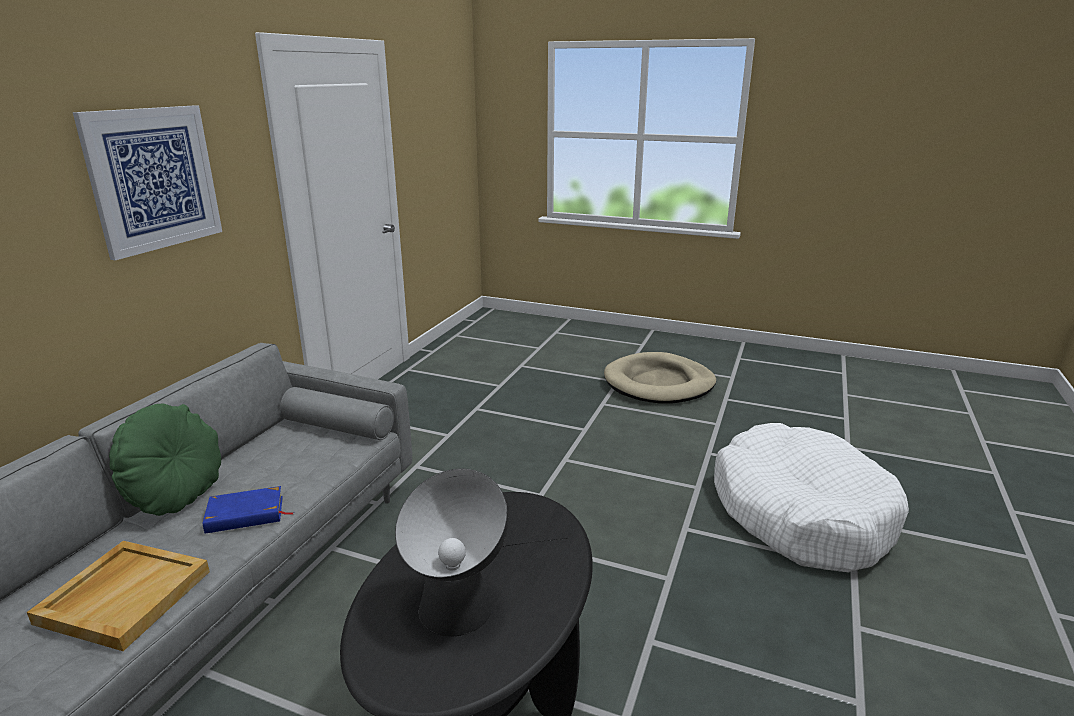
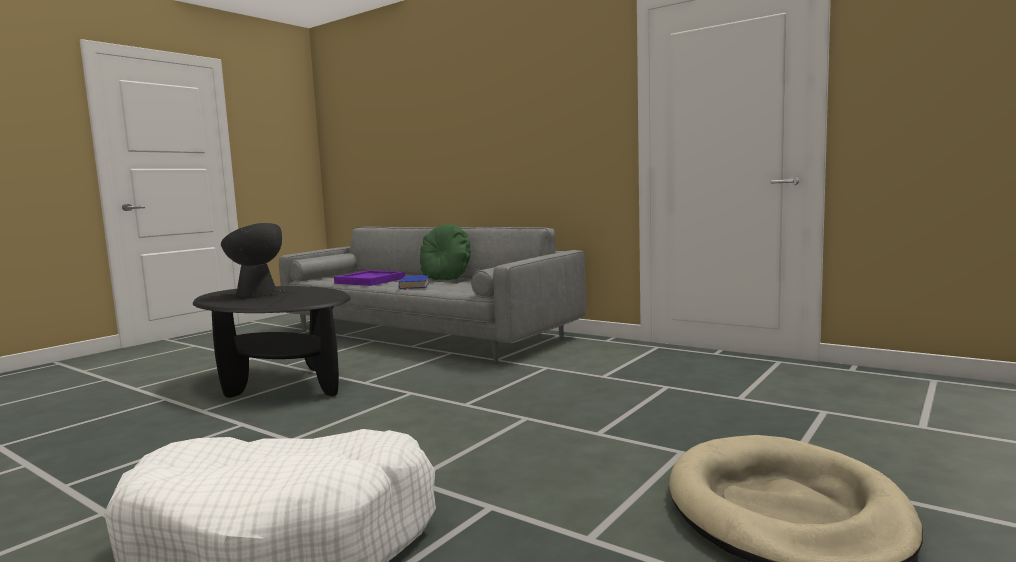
camera: 105 degrees right, 15 degrees down
beige tray [27,541,210,651] -> purple tray [334,270,405,286]
picture [73,106,222,260] -> none

